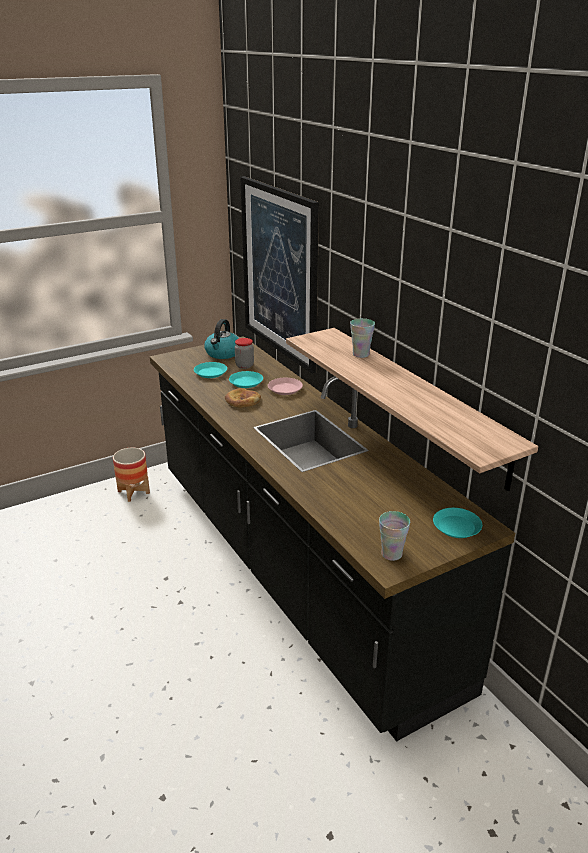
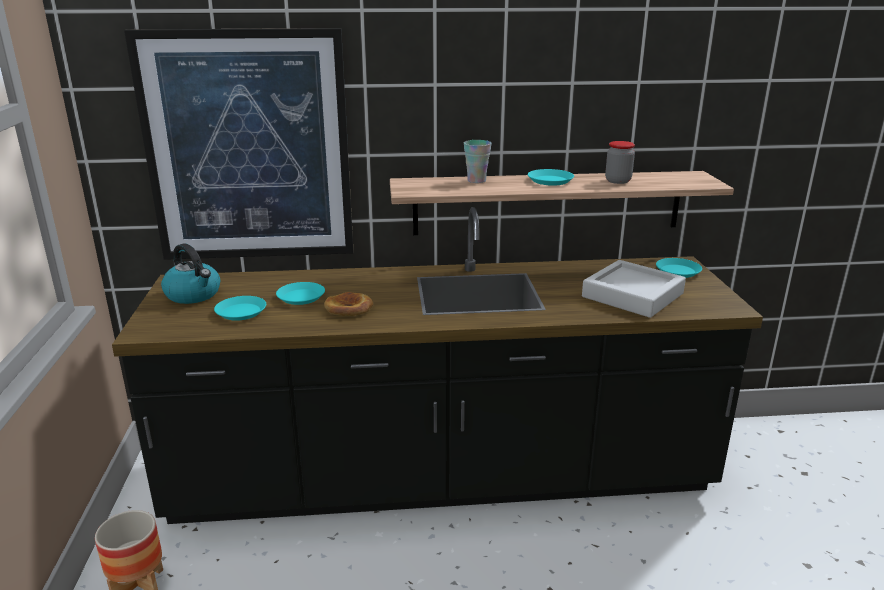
camera: 65 degrees left, 5 degrees down
jar [235,338,254,369] -> jar moved to [605,141,635,184]
pink plate [268,378,303,395] -> none
cup [379,511,410,561] -> none
none -> turquoise plate [528,169,574,186]
none -> grey tray [582,260,686,318]

